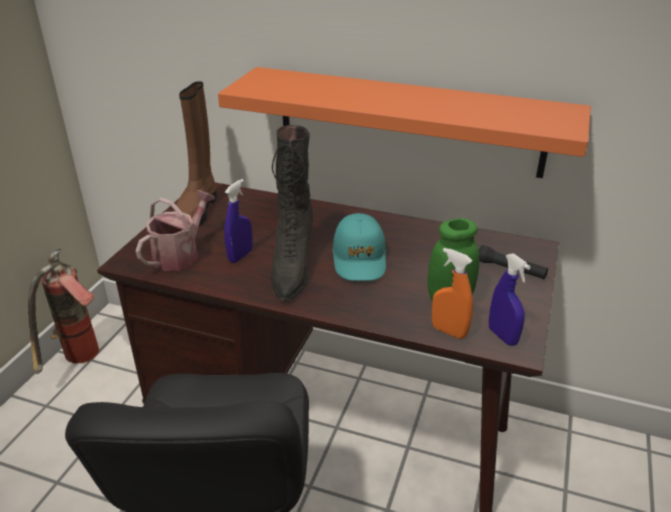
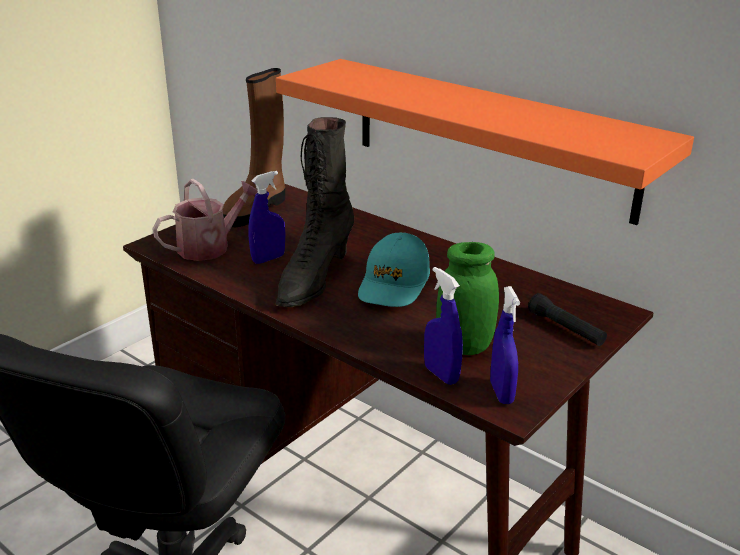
camera: 20 degrees right, 5 degrees down
fire extinguisher [28,249,99,374] -> none
orange spray bottle [432,248,473,339] -> blue spray bottle [424,267,463,385]

